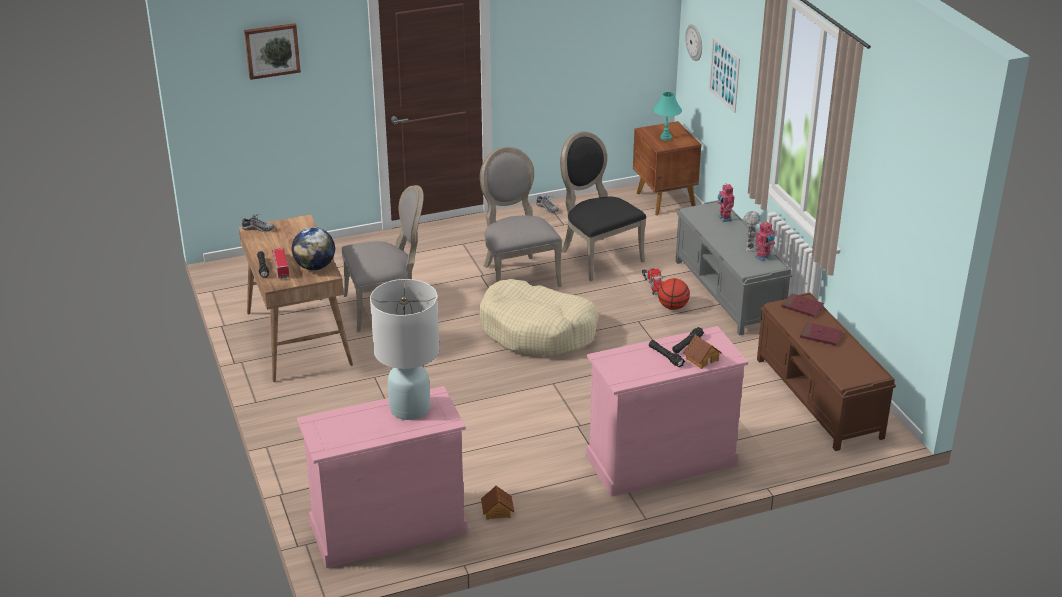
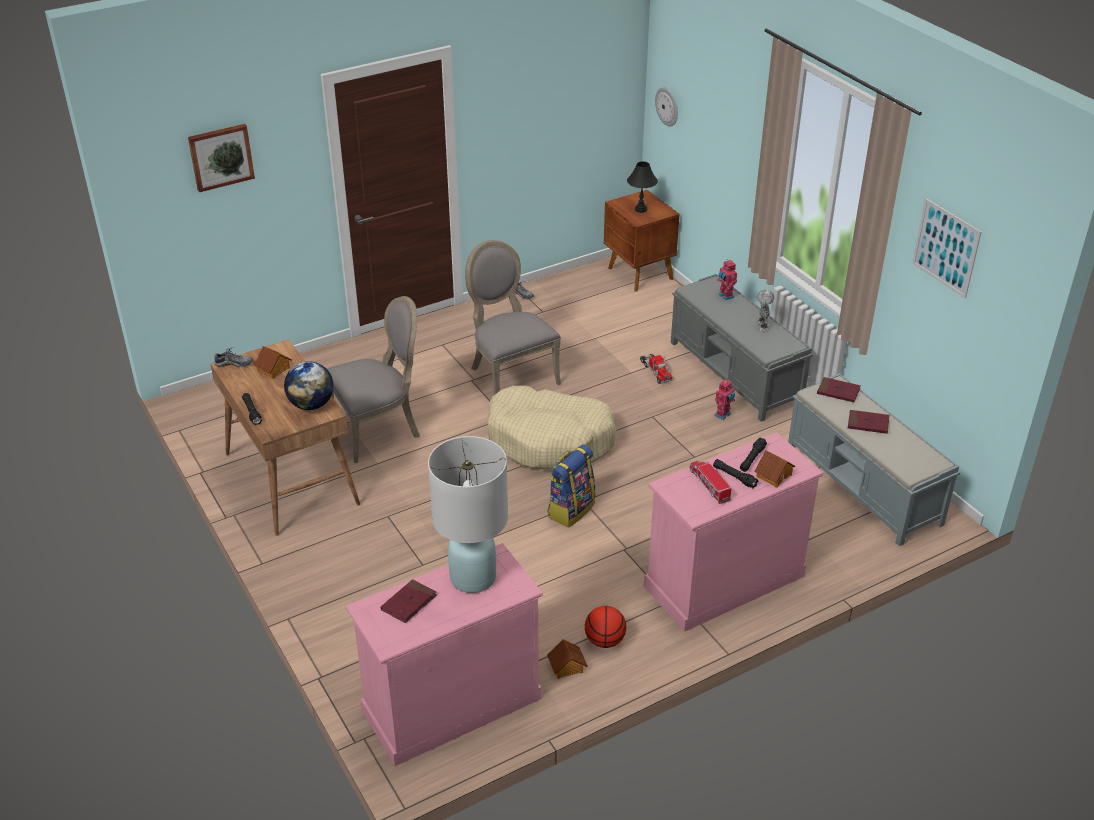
camera: 10 degrees left, 5 degrees up
toy truck [272,248,290,279] -> toy truck moved to [690,461,731,504]
black chair [560,131,646,281] -> none
turquoise table lamp [653,92,682,140] -> black table lamp [627,161,658,213]
basketball [658,278,690,310] -> basketball moved to [585,606,626,648]
picture [709,37,740,113] -> picture moved to [912,198,981,298]
toy robot [755,221,775,262] -> toy robot moved to [714,379,735,420]
brown bench [757,292,896,451] -> grey bench [788,373,960,546]
none -> toy house [254,346,292,379]
none -> red book [381,579,437,623]
none -> backpack [547,445,596,527]

